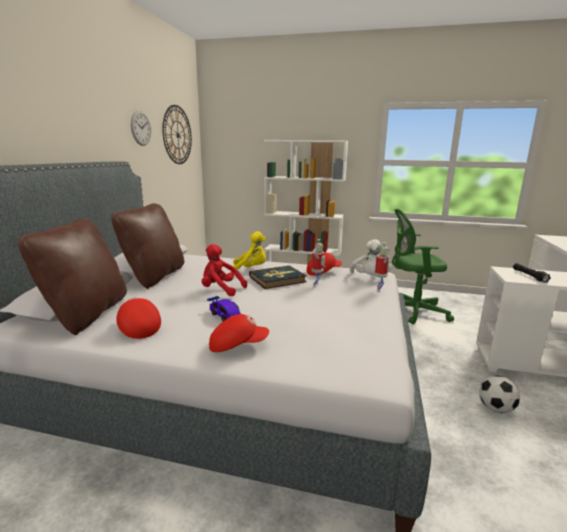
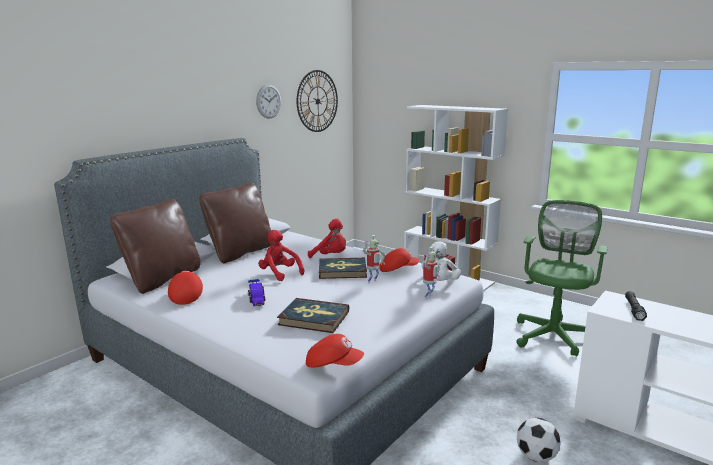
camera: 25 degrees right, 0 degrees up
red cap [209,314,269,352] -> red cap moved to [306,334,364,367]
yellow plush toy [231,231,266,272] -> red plush toy [308,219,346,258]
green office chair [392,209,454,324] -> green office chair turned 90 degrees clockwise [516,200,608,357]
none -> book [277,298,349,333]

